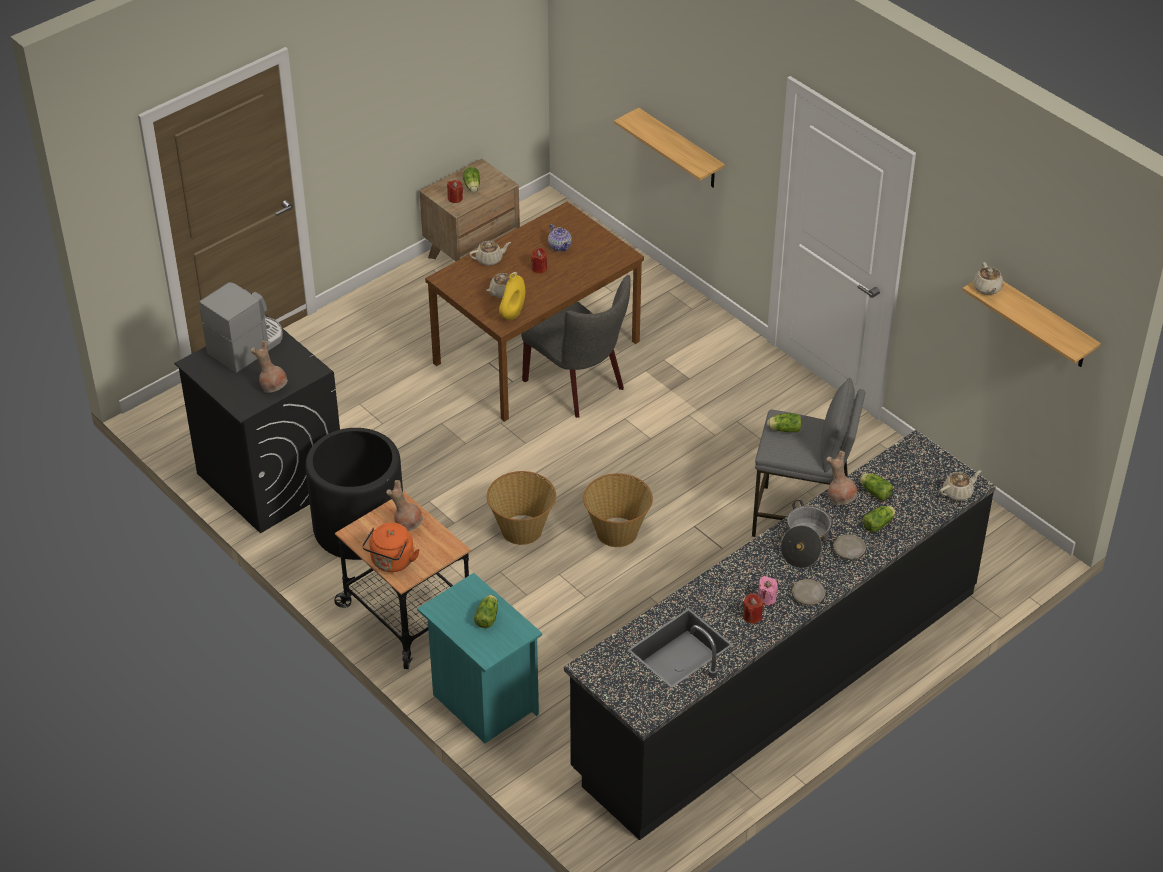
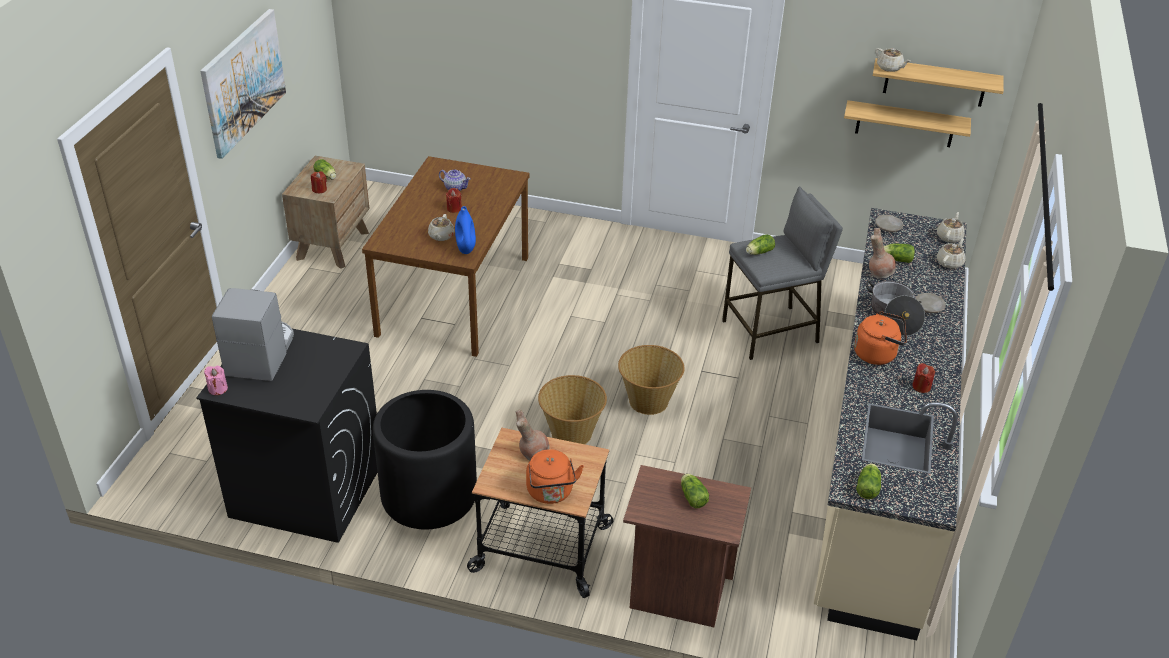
camera: 35 degrees left, 5 degrees down
brown vase [251,341,288,393] -> none
turquoise nightstand [417,573,542,743] -> brown nightstand [623,465,751,627]
beige teapot [469,241,511,266] -> beige teapot moved to [937,238,966,269]
yellow vase [499,273,525,320] -> blue vase [455,206,476,254]
grey chair [521,275,631,418] -> none
black counter [564,430,996,840] -> beige counter [814,208,967,641]
shelf [614,108,725,187] -> shelf moved to [844,100,971,147]
pink candle [758,576,778,606] -> pink candle moved to [204,366,228,395]
beige plate [792,579,825,605] -> beige plate moved to [875,215,904,232]
lettuce [862,506,895,532] -> lettuce moved to [856,463,881,499]
none -> picture [200,9,286,159]
none -> orange kettle [854,311,907,365]

